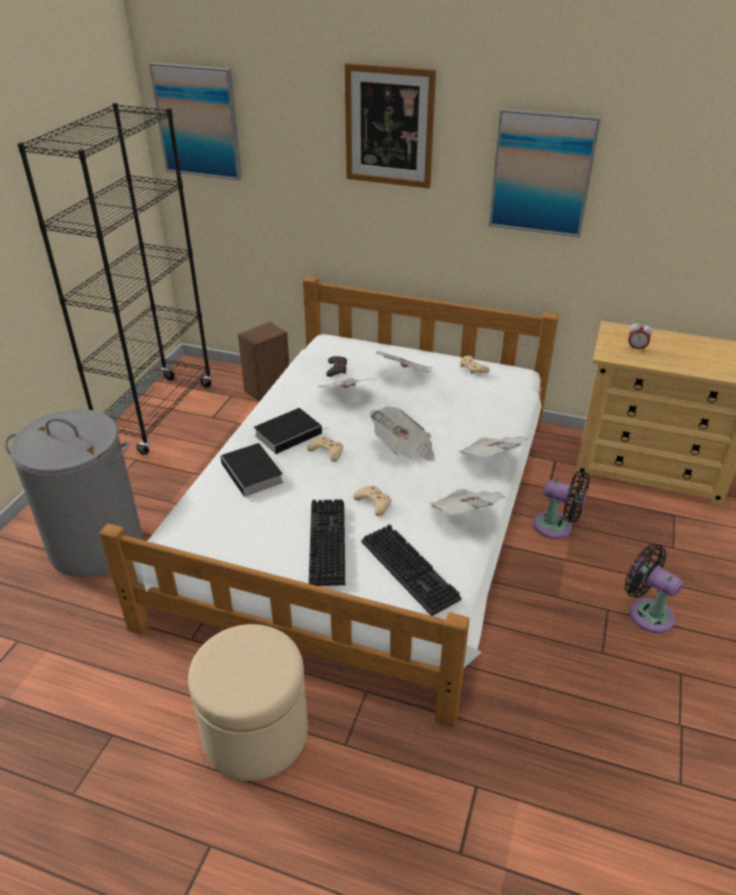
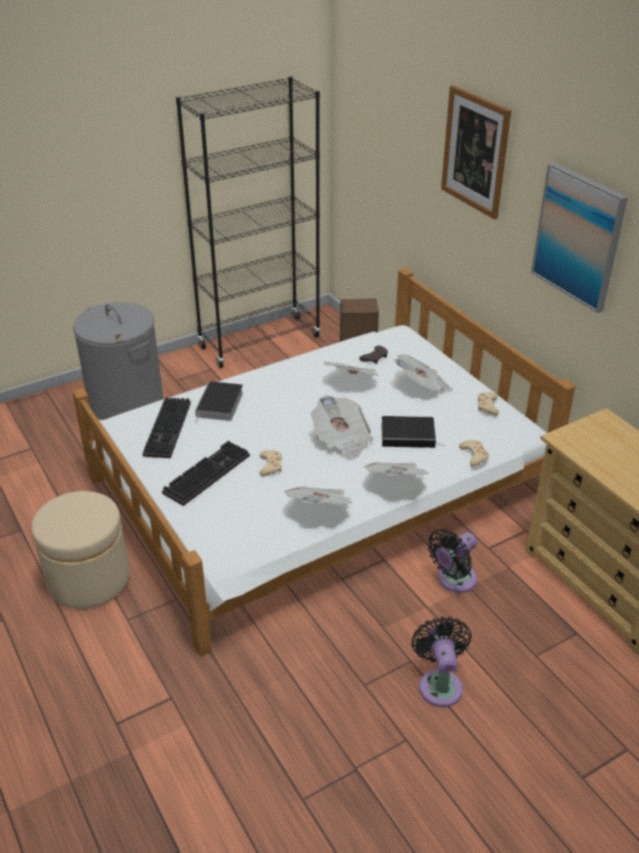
camera: 40 degrees right, 0 degrees up
picture [149,62,242,180] -> none
book [254,408,329,454] -> book moved to [381,416,443,448]
beige game controller [307,436,343,462] -> beige game controller moved to [459,440,489,467]
keyboard [362,524,461,616] -> keyboard moved to [142,397,191,458]
black fan [533,471,590,539] -> black fan turned 75 degrees clockwise [428,529,477,593]
alarm clock [628,321,653,352] -> none

